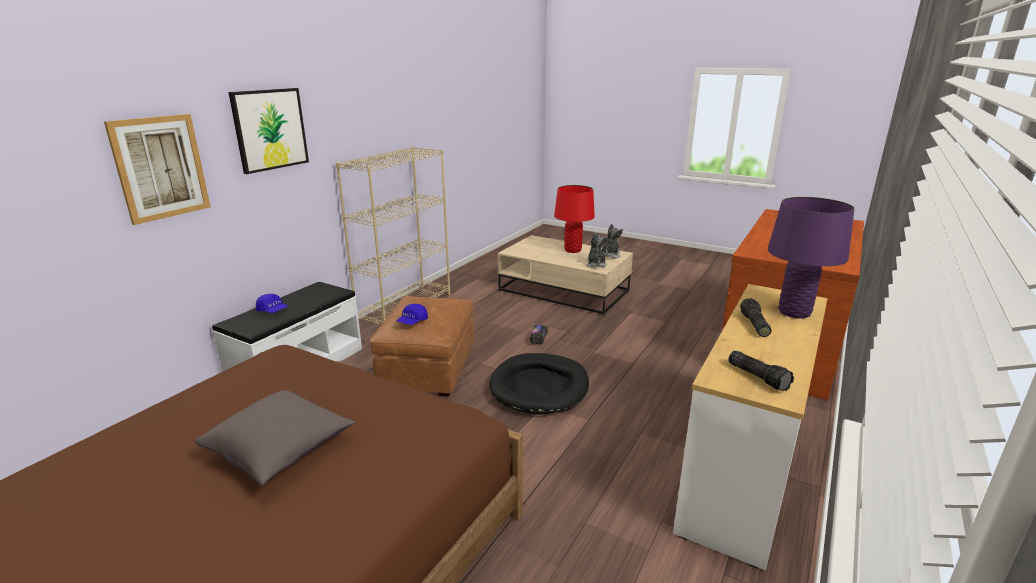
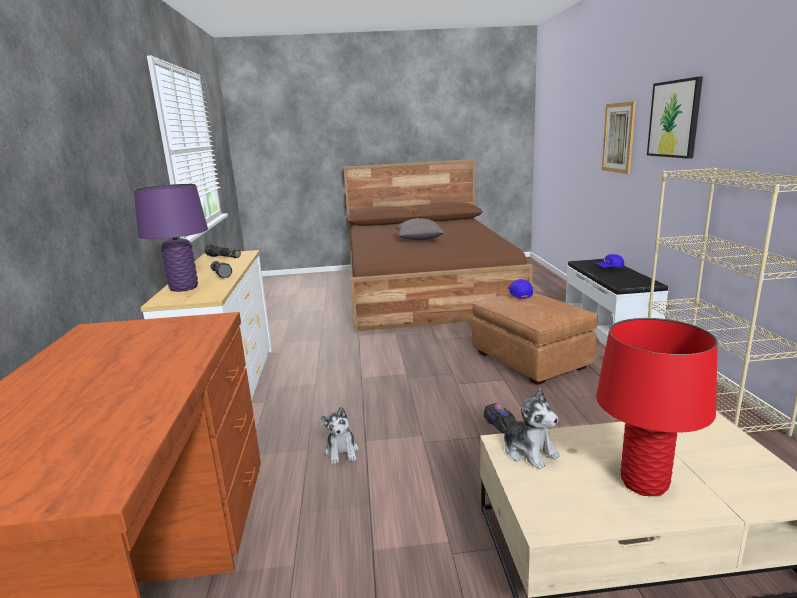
camera: 145 degrees right, 5 degrees down
black dog bed [489,353,589,415] -> none
plush toy [602,223,623,258] -> plush toy moved to [321,407,359,464]

